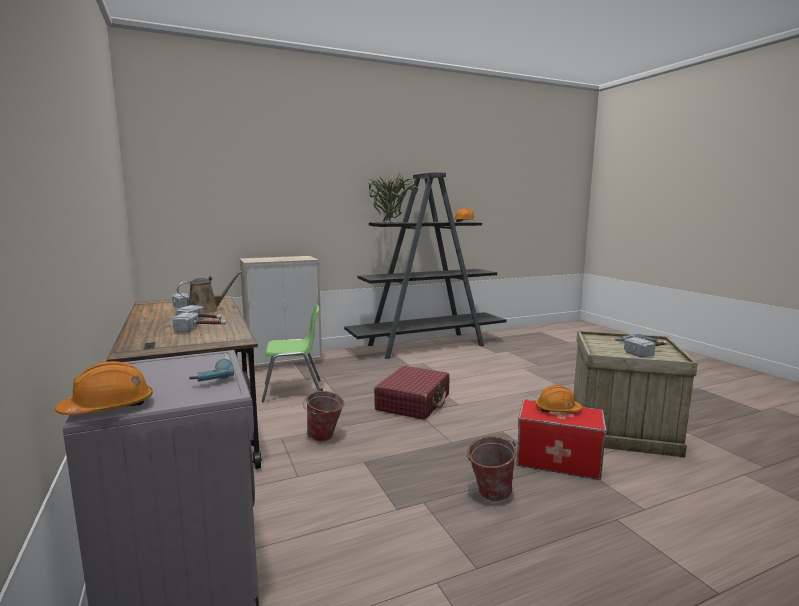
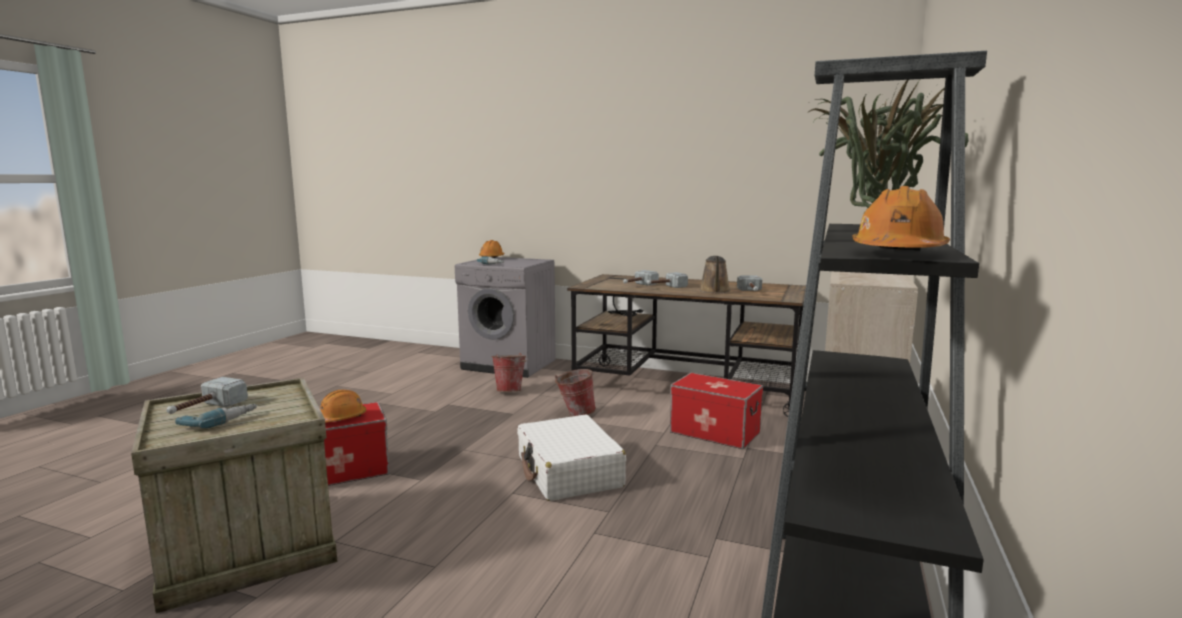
camera: 135 degrees right, 0 degrees up
green chair [262,305,320,402] -> storage box [670,373,763,449]
red suitcase [374,366,450,420] -> white suitcase [517,415,626,501]
bucket [465,436,516,501] -> bucket moved to [491,353,528,392]

